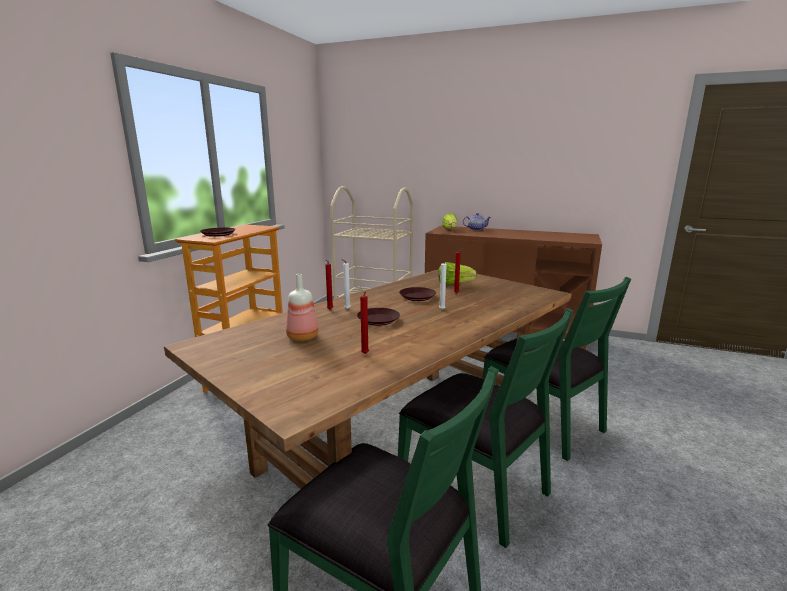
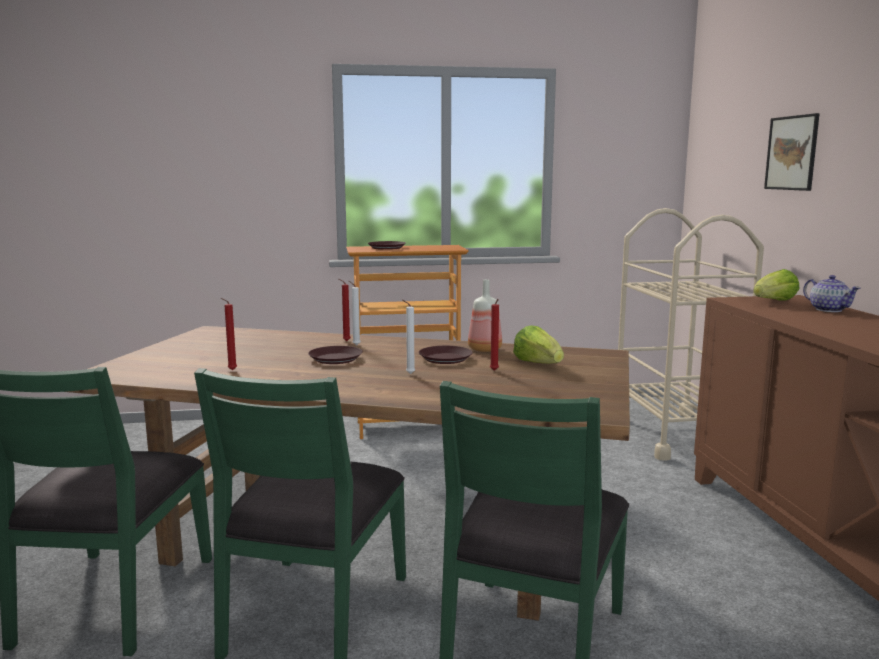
camera: 60 degrees right, 5 degrees down
bottle [286,274,319,341] -> bottle moved to [468,279,502,352]
none -> picture [764,113,820,191]

